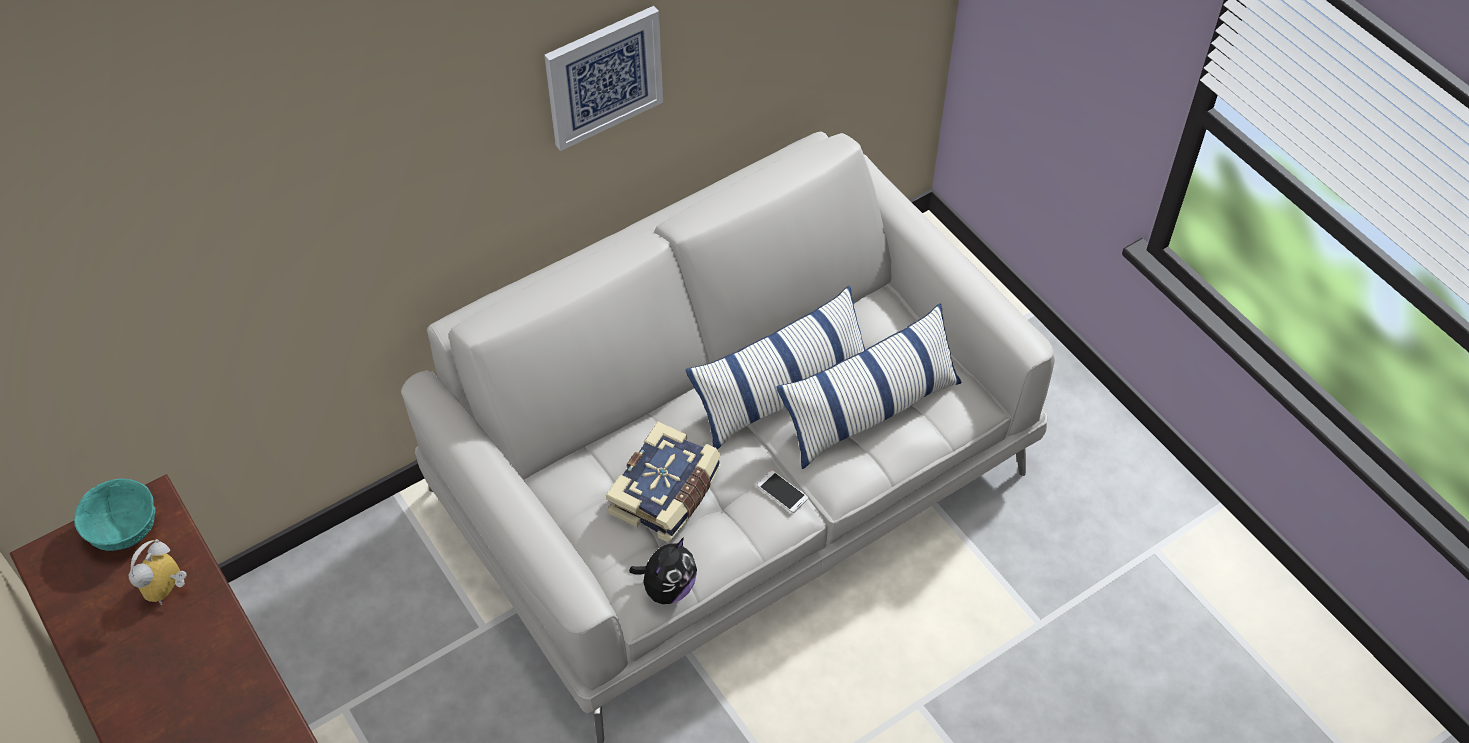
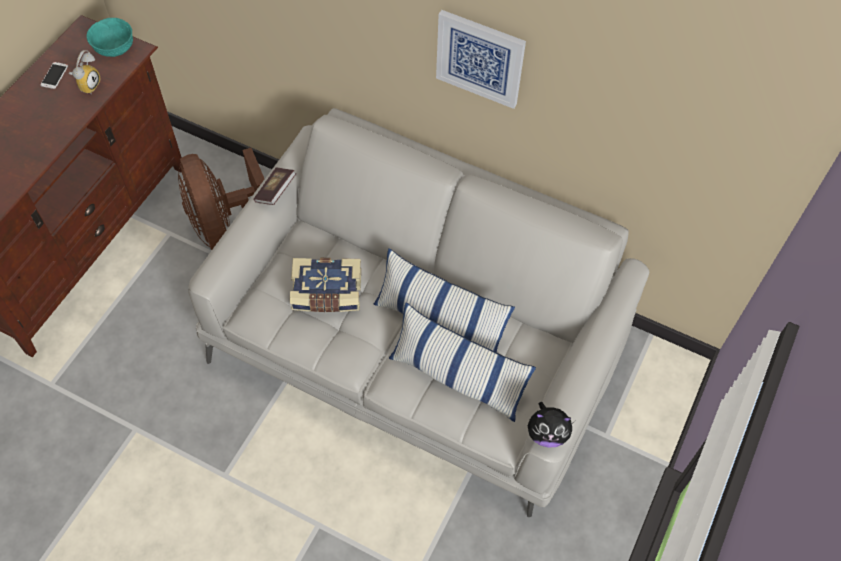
camera: 60 degrees right, 5 degrees up
alarm clock [129,539,187,605] -> alarm clock turned 120 degrees clockwise [69,50,101,93]
plush toy [629,537,697,604] -> plush toy moved to [528,402,572,447]
phone [757,470,808,513] -> phone moved to [41,62,68,89]
none -> brown fan [178,148,264,250]
none -> book [253,168,297,205]

